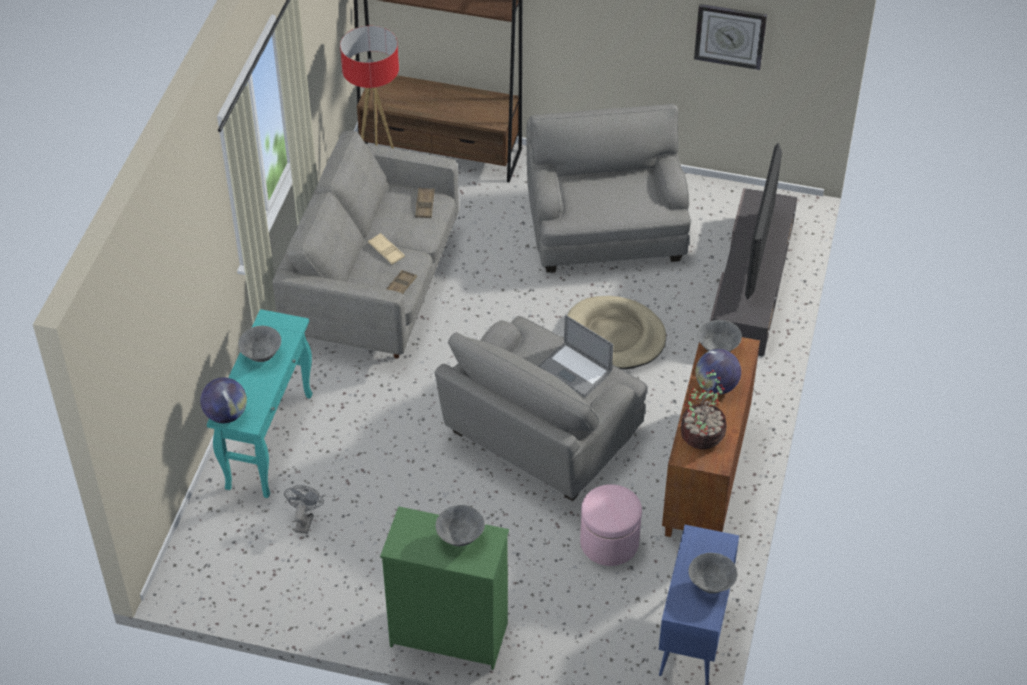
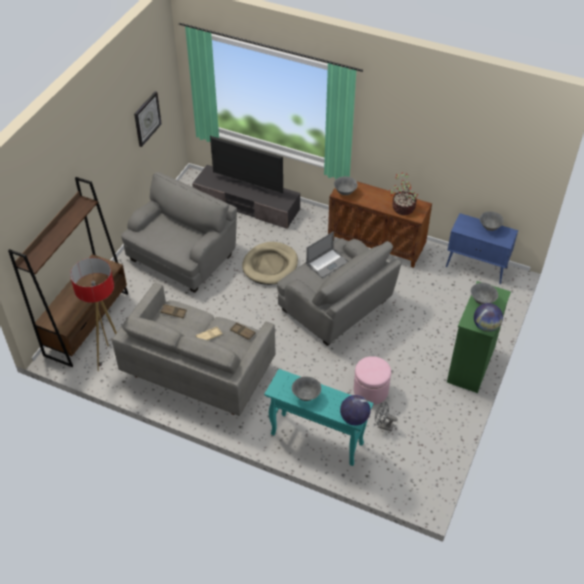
camera: 80 degrees left, 0 degrees up
grey armchair [526,104,691,273] -> grey armchair turned 120 degrees clockwise [121,172,237,293]
pink ottoman [580,484,642,566] -> pink ottoman moved to [354,356,391,405]
globe [696,349,741,395] -> globe moved to [474,303,503,332]

